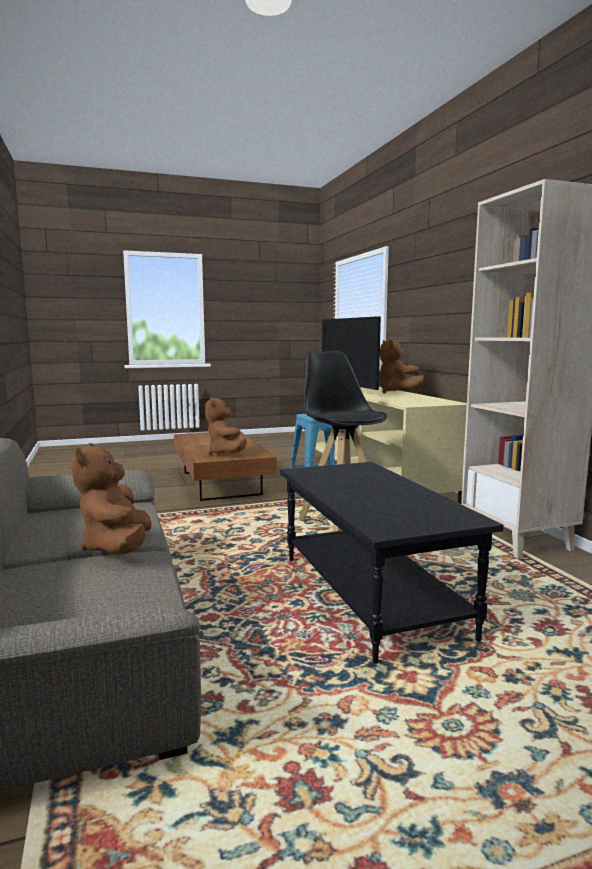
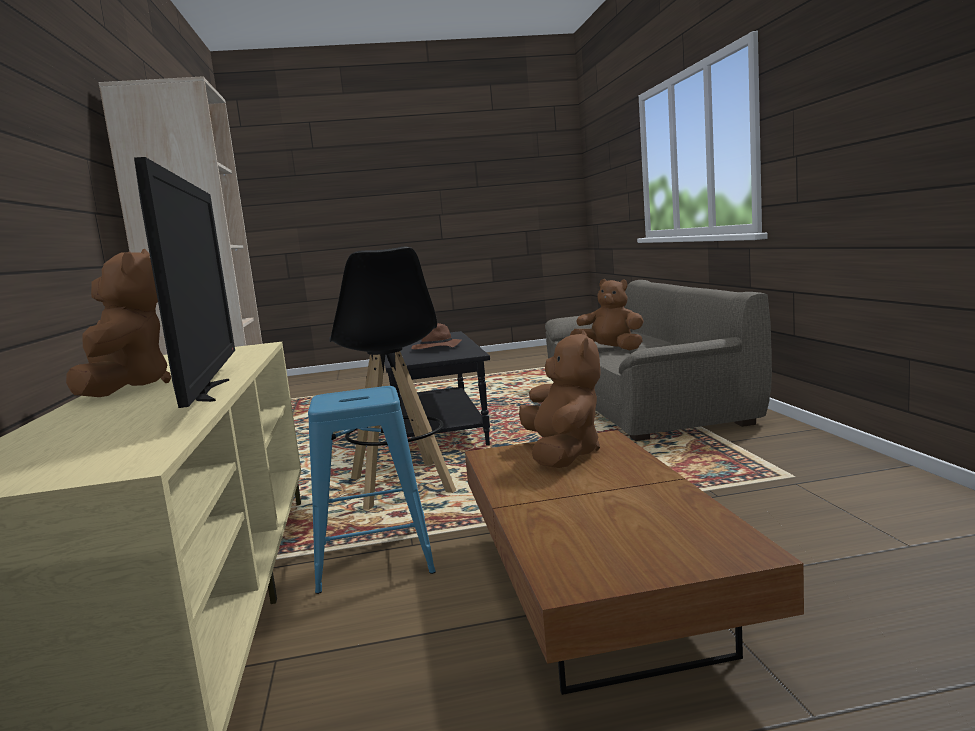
camera: 170 degrees left, 0 degrees up
brown plush toy [71,443,152,554] -> brown plush toy turned 60 degrees counterclockwise [570,279,644,350]
none -> brown hat [411,323,461,349]

